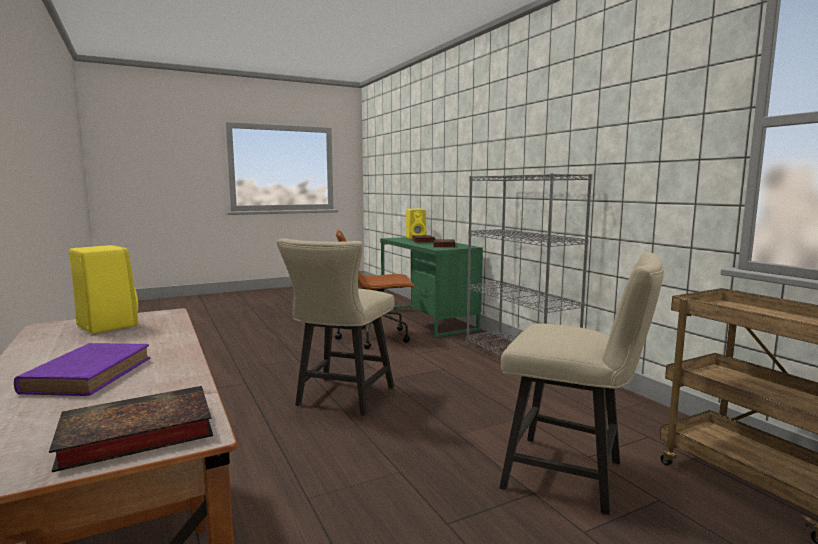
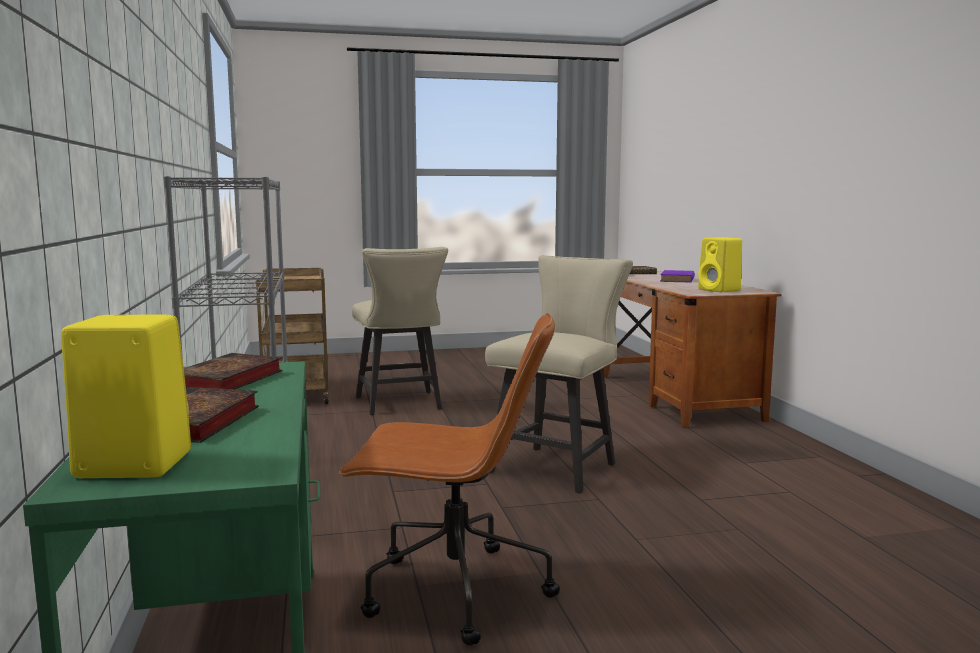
camera: 165 degrees left, 0 degrees up
beige chair [499,252,664,515] -> beige chair turned 150 degrees counterclockwise [352,247,448,415]

